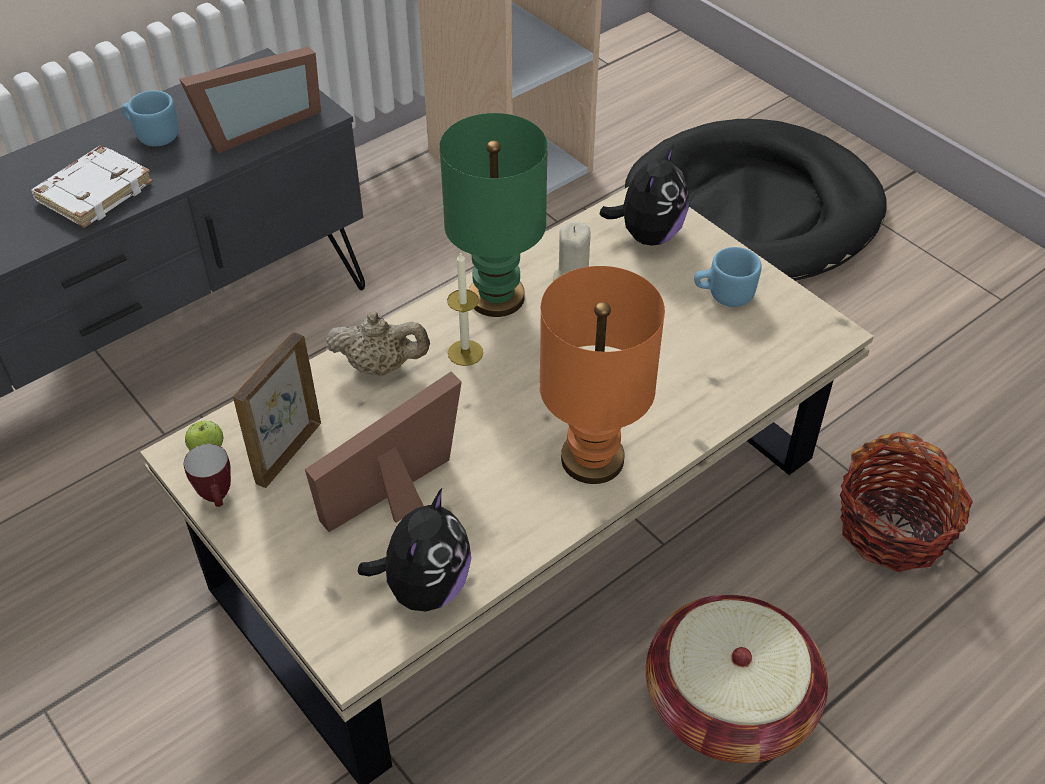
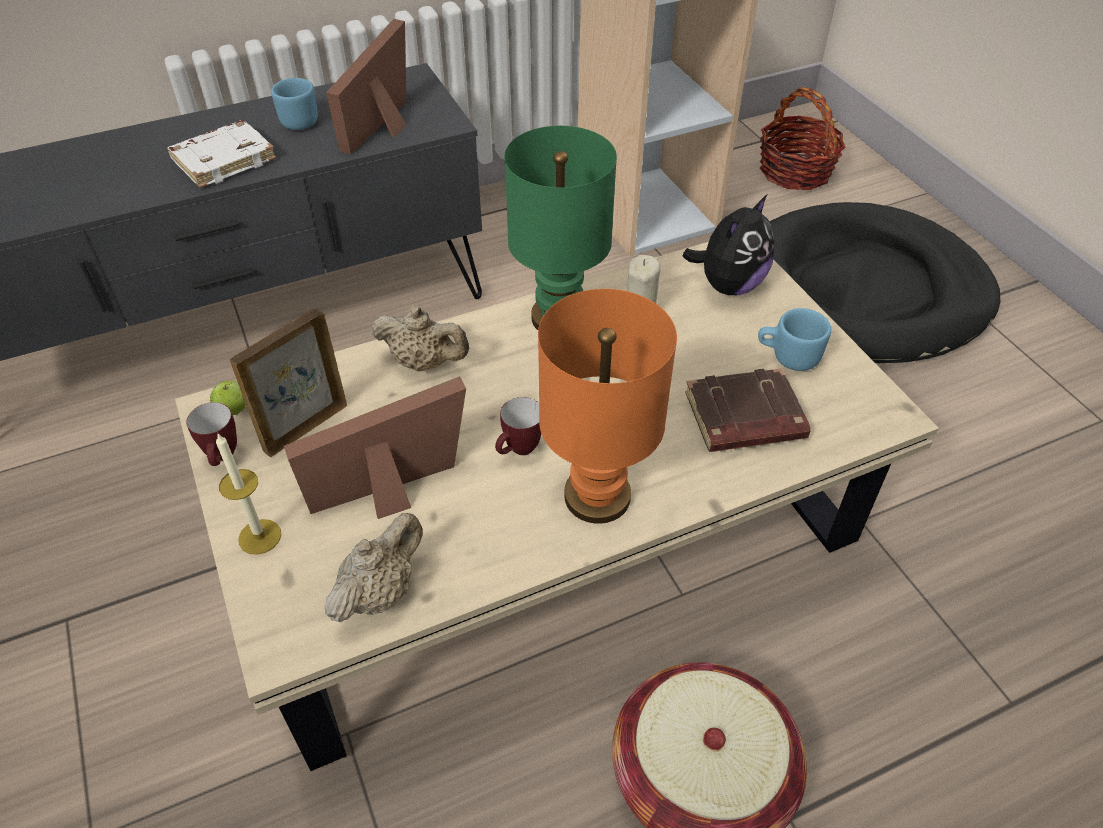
camera: 15 degrees right, 0 degrees up
picture frame [179,47,321,154] -> picture frame turned 135 degrees clockwise [326,19,407,154]
plush toy [357,488,471,611] -> beige teapot [325,513,423,622]
candle [447,251,483,366] -> candle moved to [216,434,281,555]
basket [840,432,973,572] -> basket moved to [760,87,846,190]
none -> mug [495,397,541,455]
none -> brown book [685,368,811,452]

